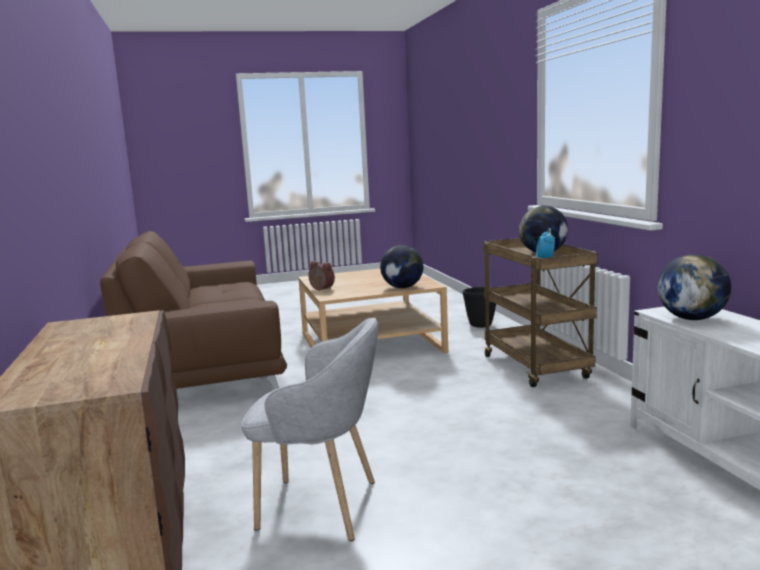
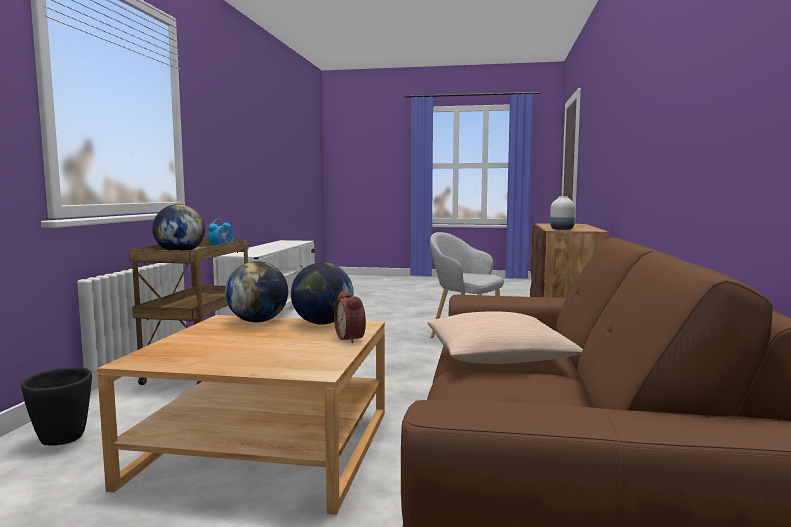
camera: 155 degrees left, 5 degrees down
globe [658,254,731,320] -> globe moved to [291,262,353,325]
none -> beige pillow [428,311,583,364]
none -> white vase [550,196,575,230]

